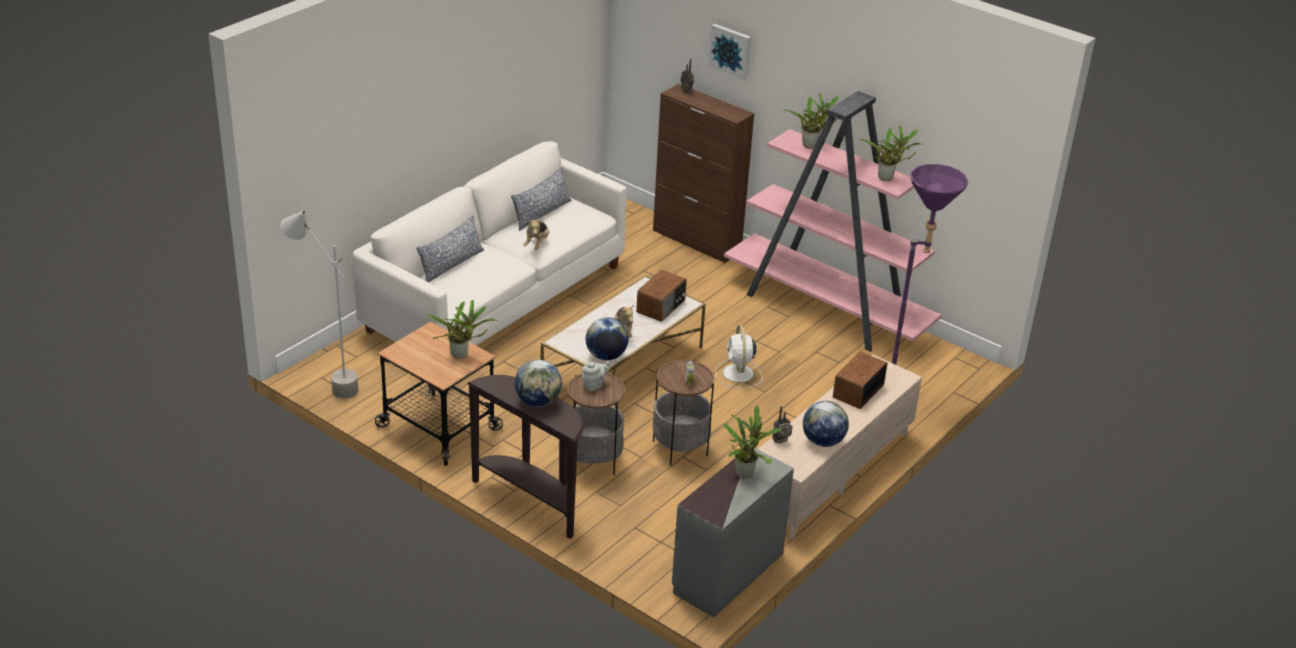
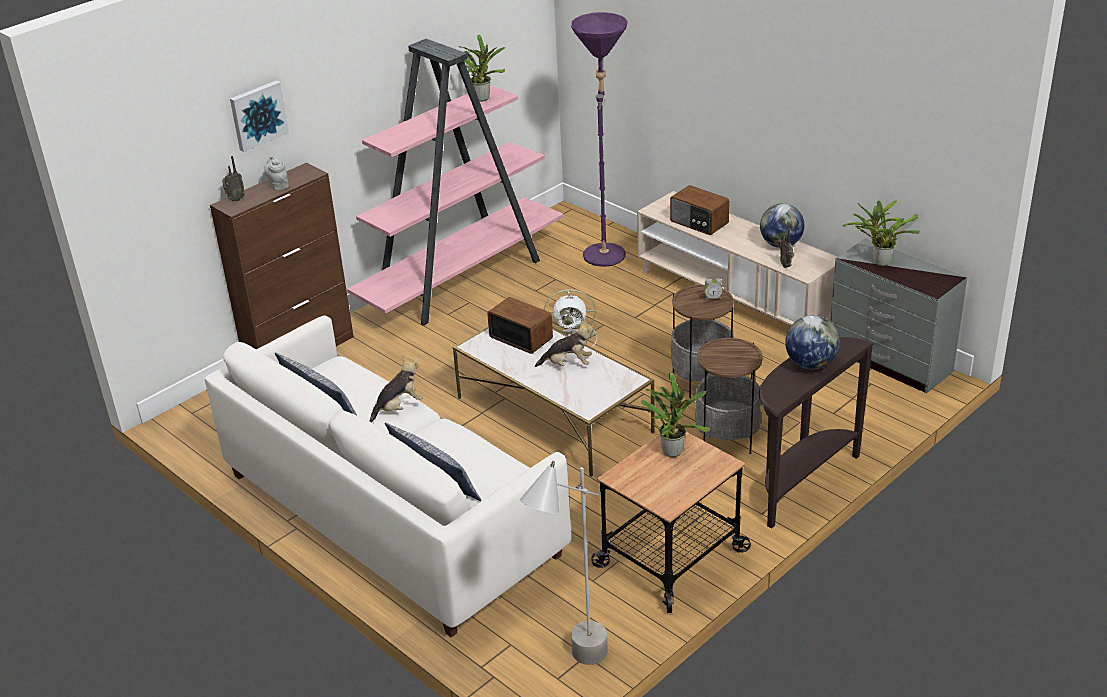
camera: 80 degrees left, 0 degrees up
plush toy [523,218,549,250] -> plush toy turned 60 degrees counterclockwise [370,355,423,423]
grey teapot [582,361,610,391] -> grey teapot moved to [264,156,289,191]
globe [586,317,628,360] -> none
potted plant [785,94,839,149] -> none

